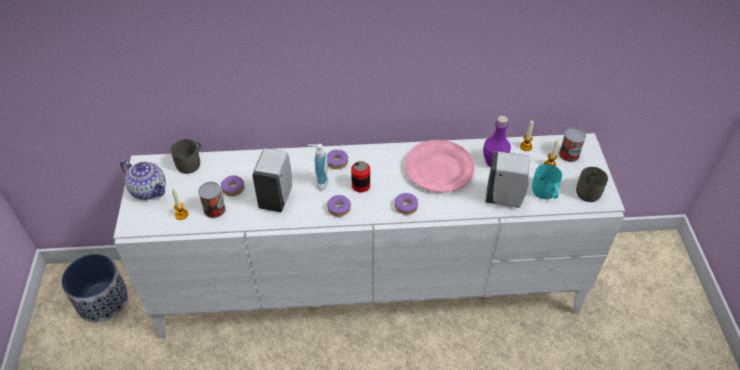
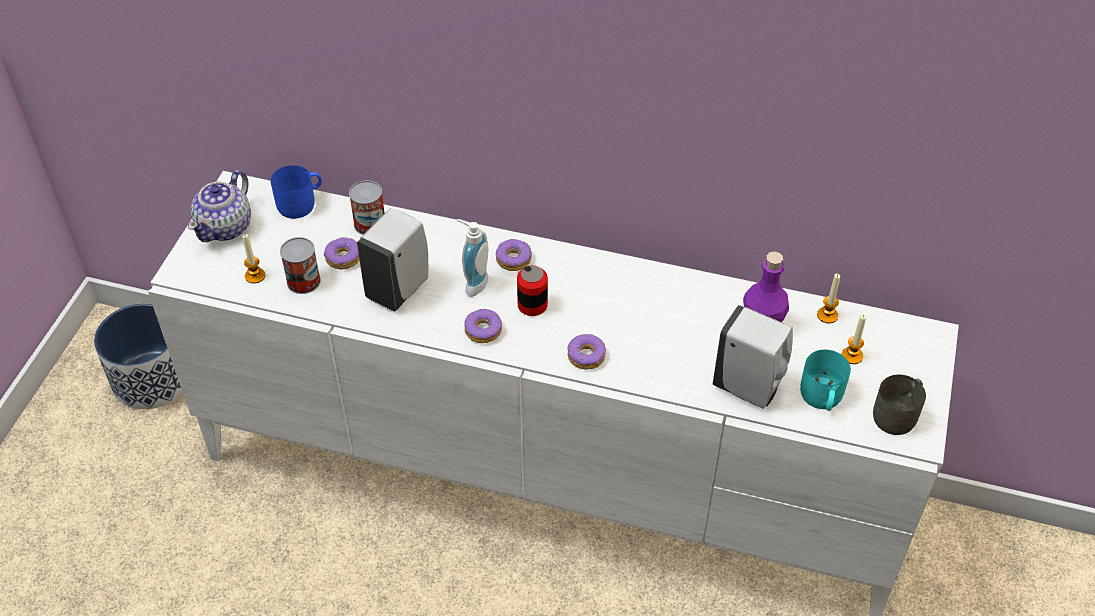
camera: 20 degrees right, 0 degrees up
teapot [120,160,166,200] -> teapot turned 60 degrees clockwise [188,170,251,242]
grey mug [171,139,201,174] -> blue mug [271,165,322,219]
pink plate [405,140,475,192] -> none
can [559,128,586,162] -> can moved to [349,180,385,235]

